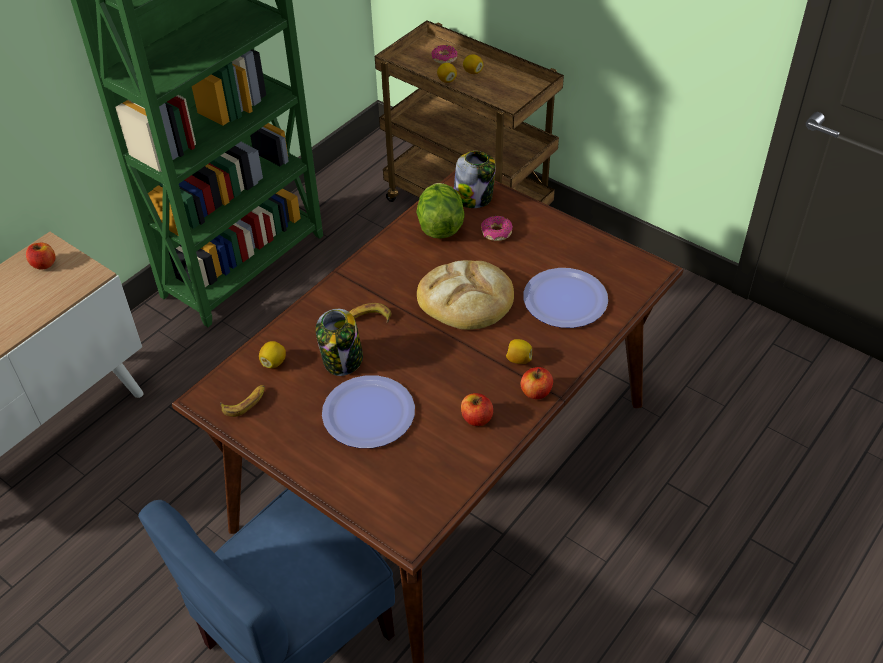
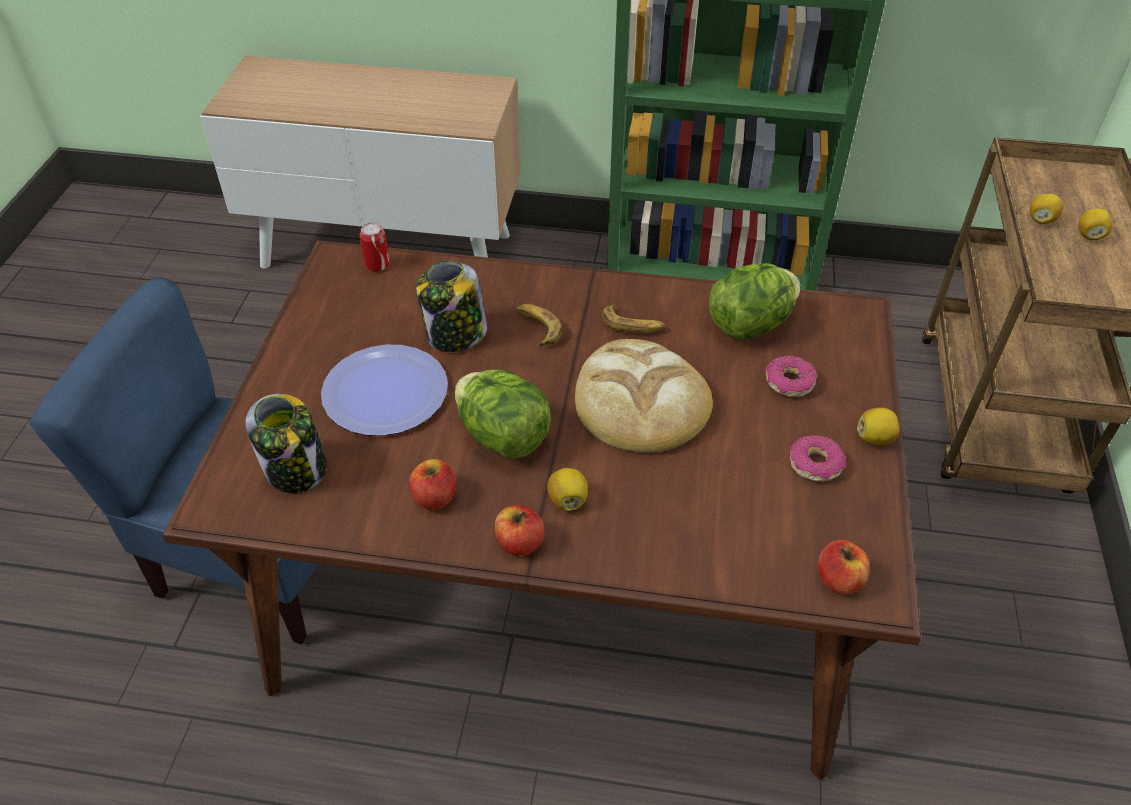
camera: 60 degrees right, 0 degrees up
apple [26,243,55,269] -> apple moved to [818,540,870,594]
banana [220,385,265,417] -> banana moved to [602,304,665,333]
lemon [259,341,286,368] -> lemon moved to [857,407,899,445]
donut [431,45,457,64] -> donut moved to [790,435,846,482]
jar [454,151,496,208] -> jar moved to [245,394,327,493]
plate [523,268,608,328] -> none
none -> can [359,222,390,271]
none -> lettuce [455,370,551,459]

